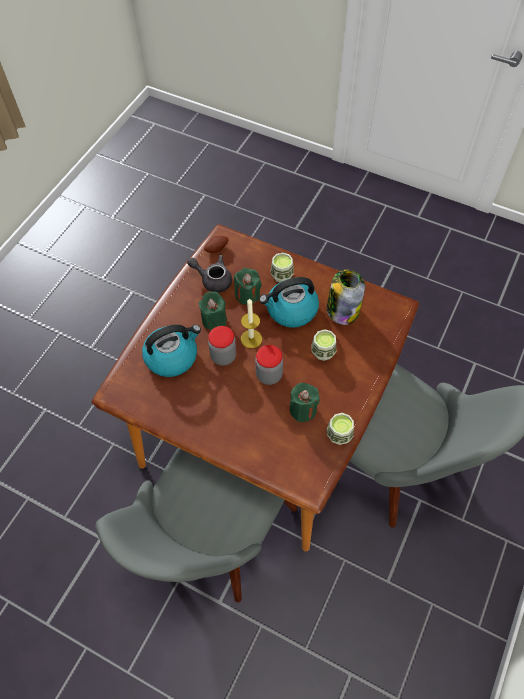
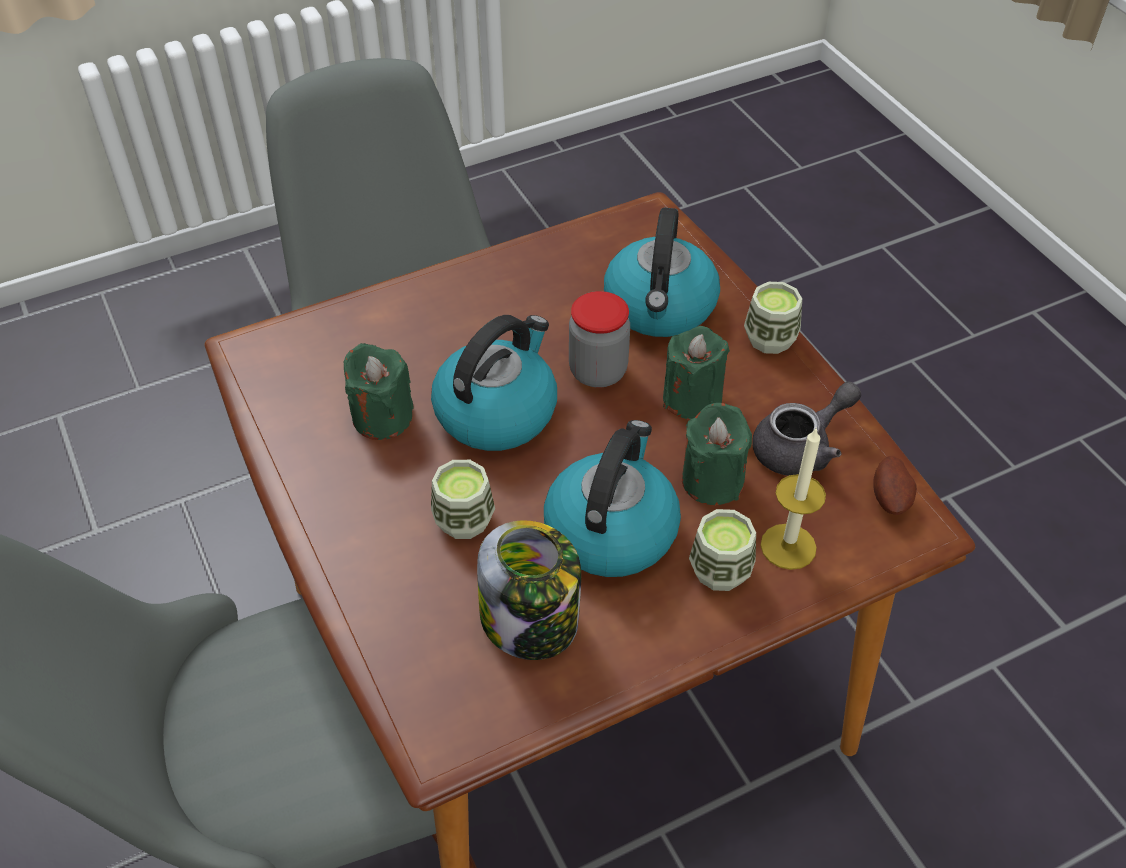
camera: 125 degrees right, 10 degrees down
candle [241,298,262,348] -> candle moved to [760,429,826,570]
jar [255,345,283,385] -> kettle [431,315,557,451]
cup [327,413,354,445] -> cup moved to [744,282,802,354]

